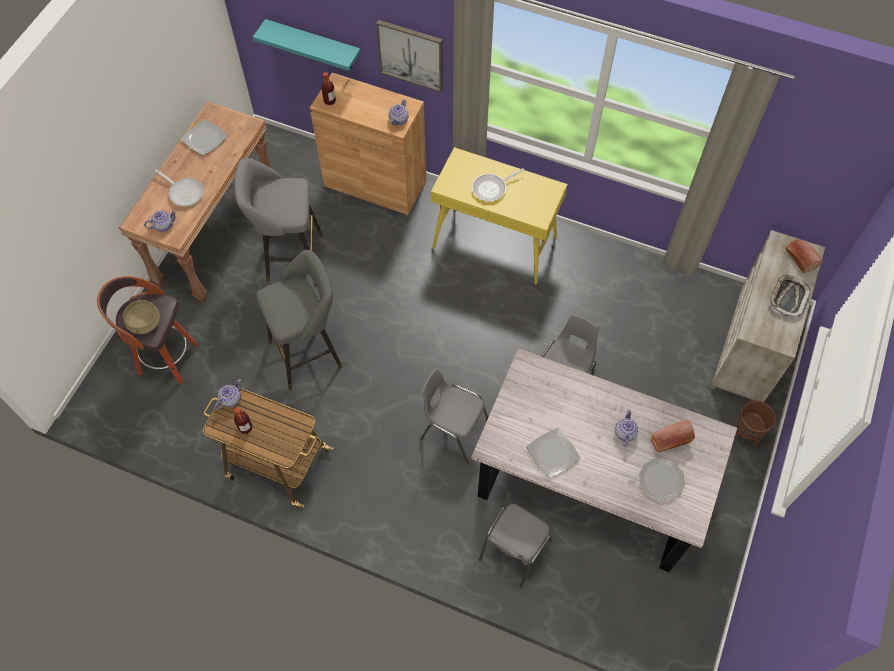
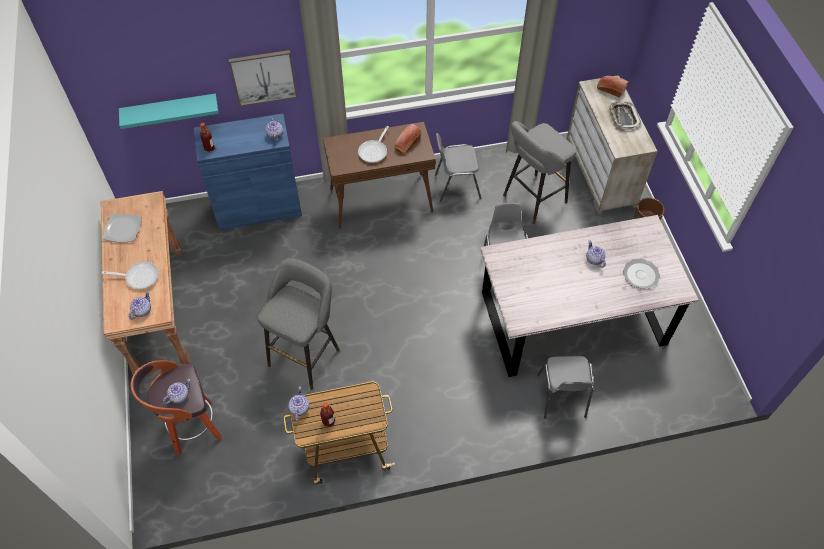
camera: 35 degrees left, 5 degrees down
beige cooking pot [123,298,160,335] -> teapot [163,379,191,404]
grey stool [234,158,323,282] -> grey stool moved to [503,121,576,224]
brown cabinet [310,73,426,215] -> blue cabinet [194,114,302,230]
grey chair [420,369,488,464] -> grey chair moved to [435,133,481,202]
yellow console table [431,147,567,284] -> brown console table [323,122,436,229]
plate [527,428,580,478] -> none
bread [651,420,695,452] -> bread moved to [394,124,421,154]

